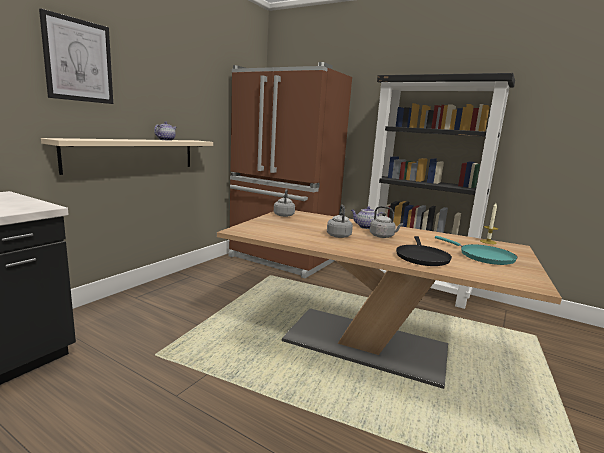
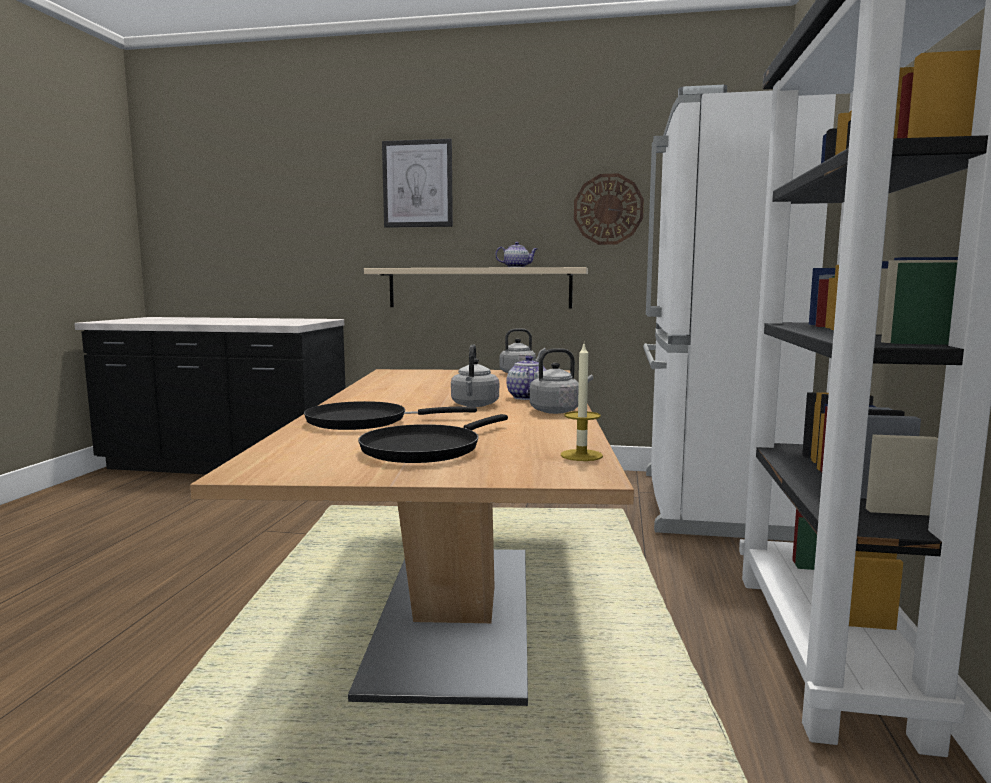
camera: 70 degrees right, 5 degrees down
brown fridge [228,62,352,278] -> white fridge [643,85,836,541]
grey kettle [327,205,353,238] -> grey kettle moved to [530,348,593,414]
turquoise frying pan [435,236,517,265] -> black frying pan [358,414,508,463]
none -> wall clock [574,173,644,245]

